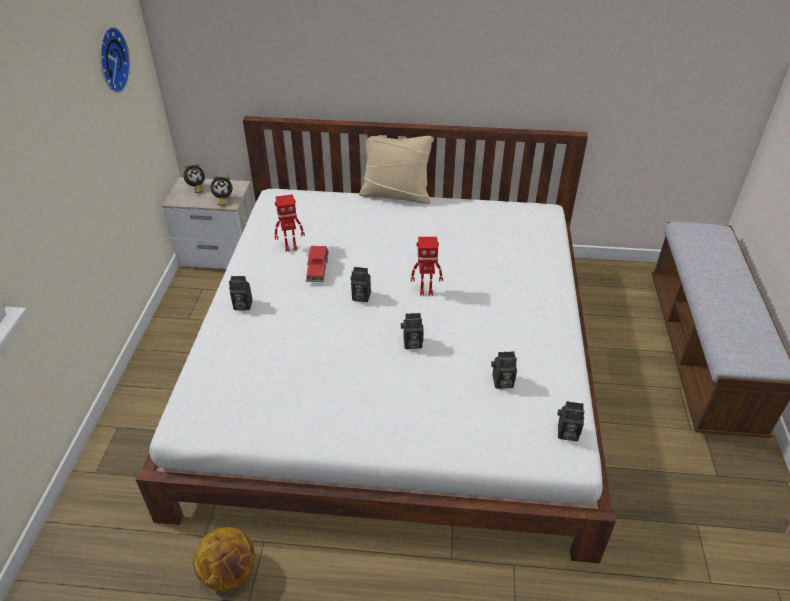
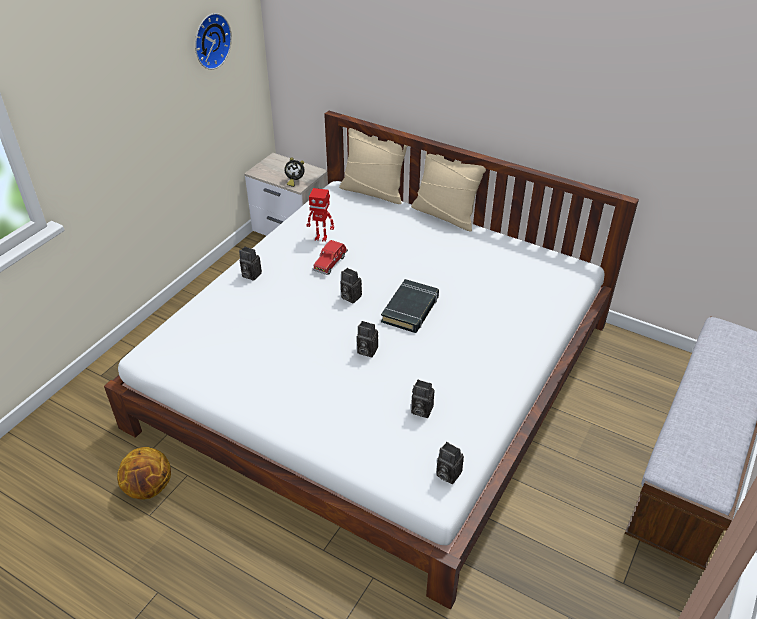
camera: 25 degrees right, 0 degrees up
alarm clock [184,164,205,193] -> none
toy robot [411,237,443,295] -> black book [381,279,439,333]
none -> beige pillow [339,128,408,204]

